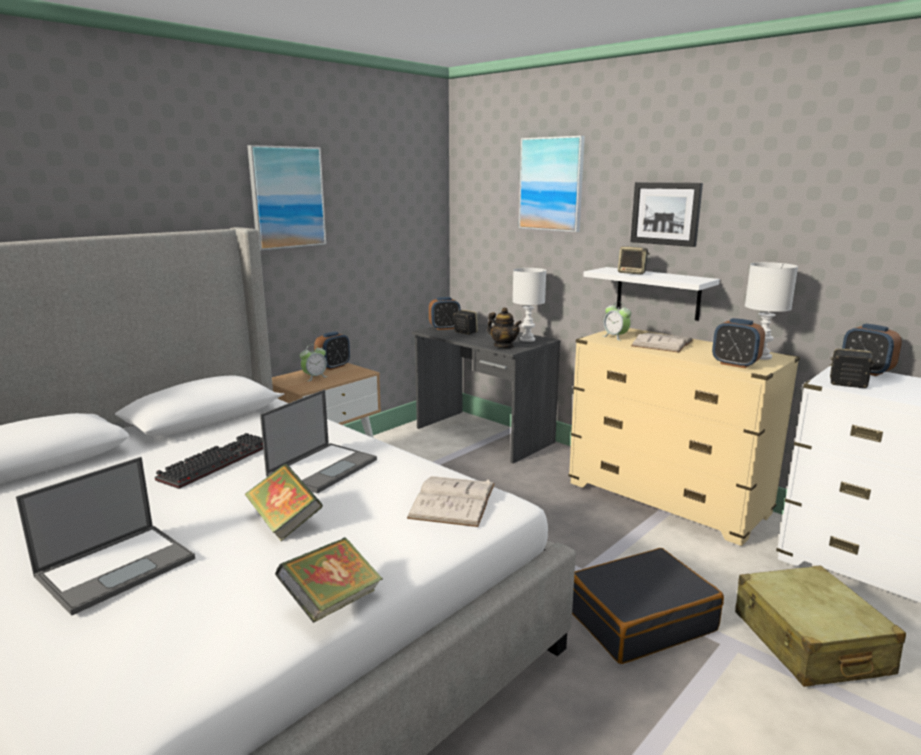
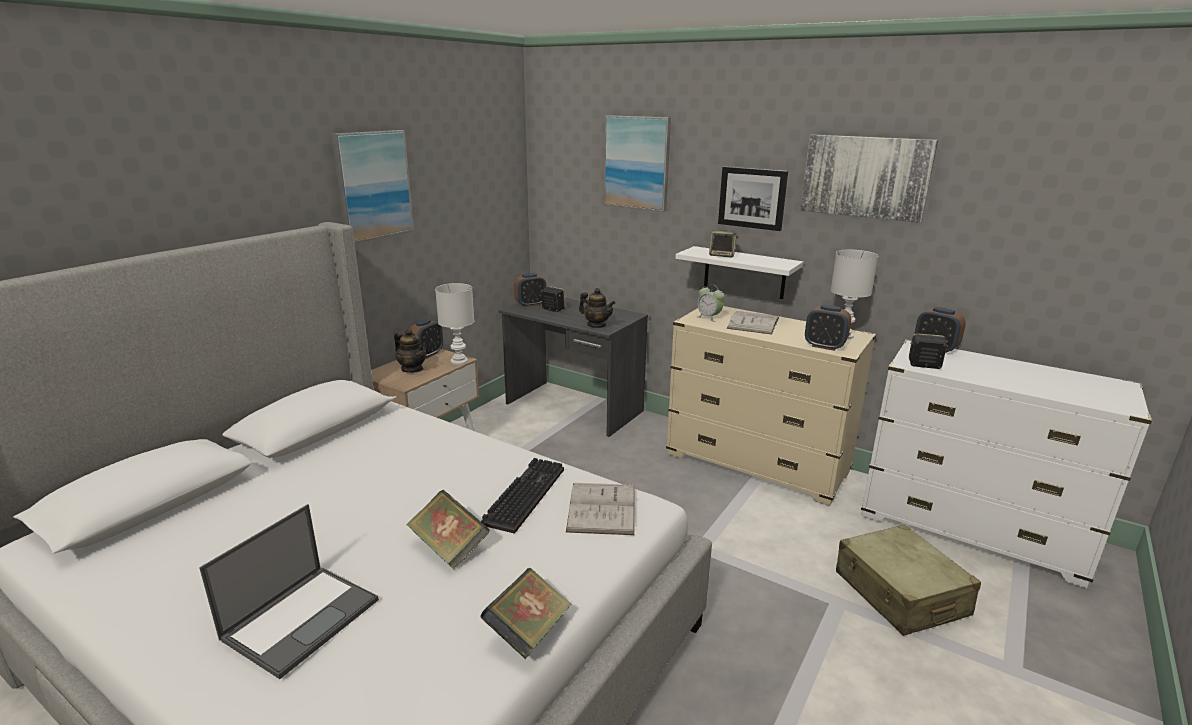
camera: 10 degrees left, 5 degrees up
keyboard [155,433,263,489] -> keyboard moved to [481,458,564,534]
laptop [260,390,377,494] -> none
alarm clock [300,344,328,381] -> teapot [394,329,426,373]
white table lamp [513,268,546,342] -> white table lamp moved to [435,283,474,365]
black suitcase [572,548,724,664] -> none
none -> picture [800,135,938,223]

